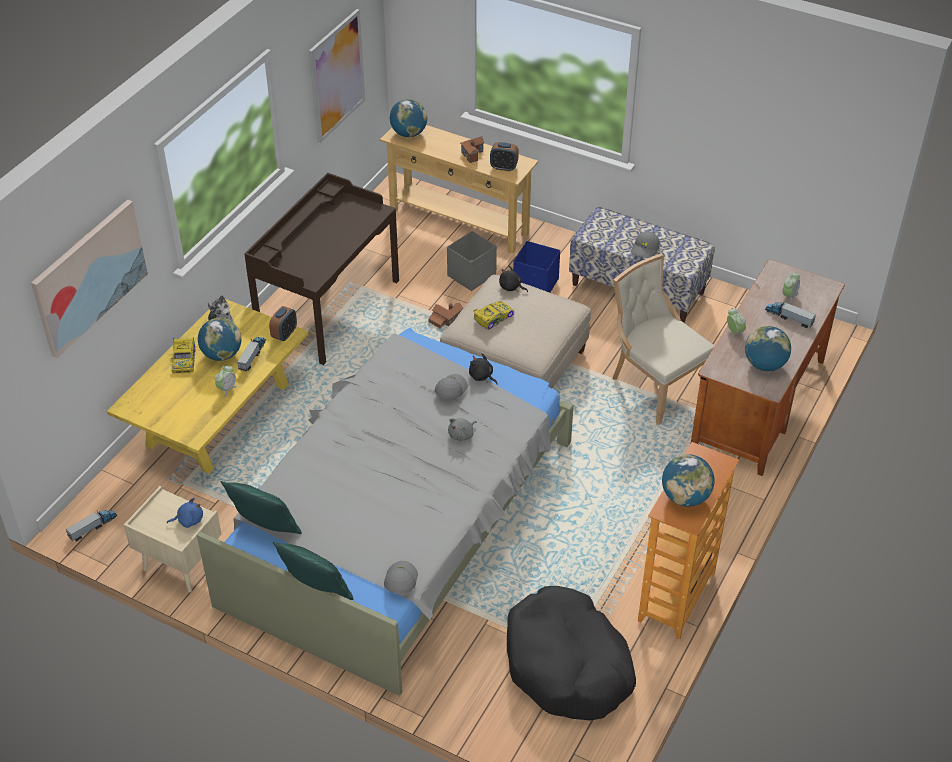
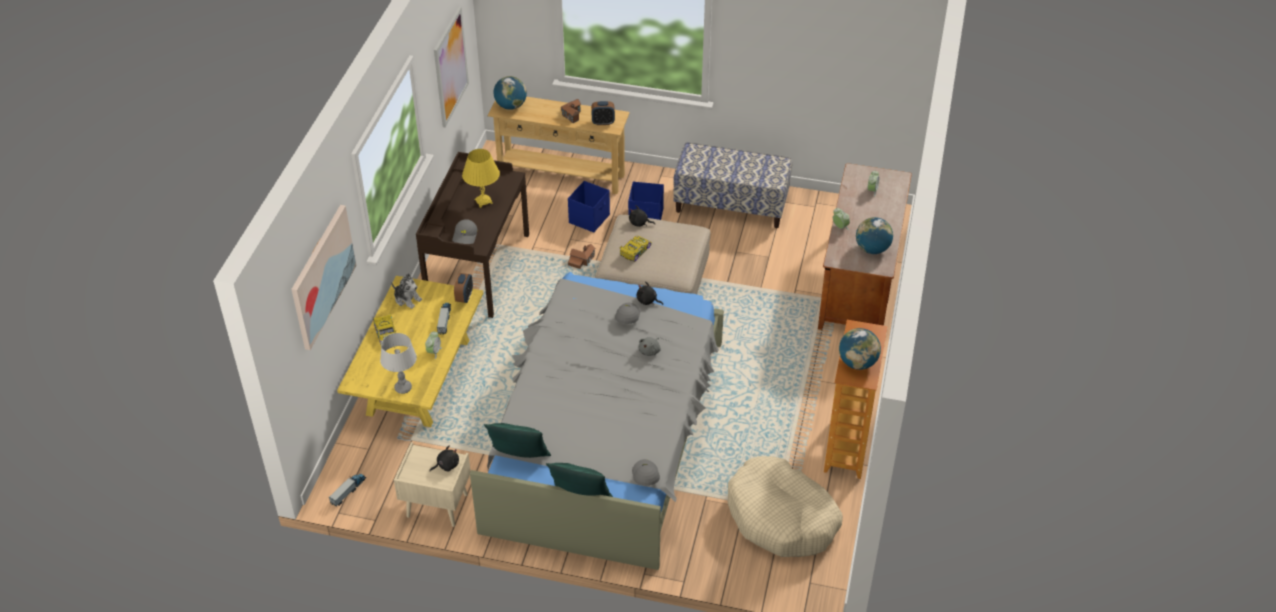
camera: 15 degrees left, 0 degrees up
blue plush toy [167,498,203,528] -> black plush toy [429,445,459,472]
globe [198,318,241,361] -> none
grey storage box [447,231,497,291] -> blue storage box [568,181,610,232]
black dog bed [507,586,636,720] -> beige dog bed [728,456,843,557]
beige chair [613,254,715,425] -> none
grey cap [631,232,660,258] -> grey cap moved to [452,219,477,244]
toy truck [765,301,816,328] -> none
none -> grey table lamp [380,333,417,394]
none -> yellow table lamp [462,149,500,208]

